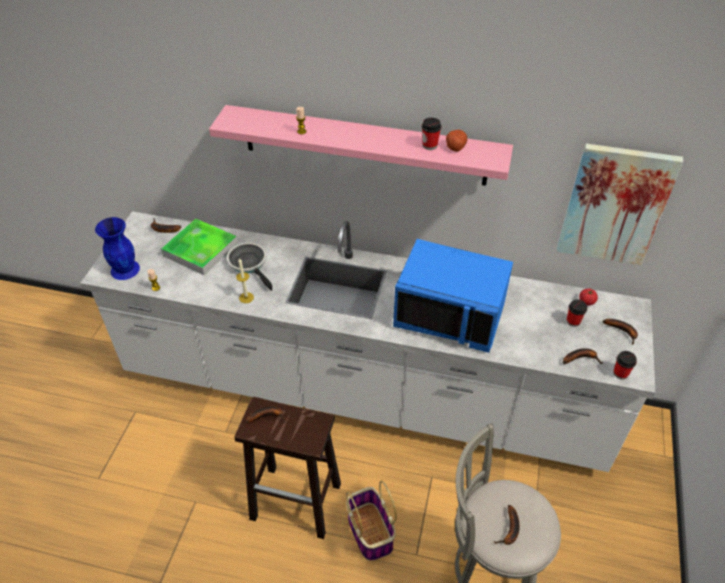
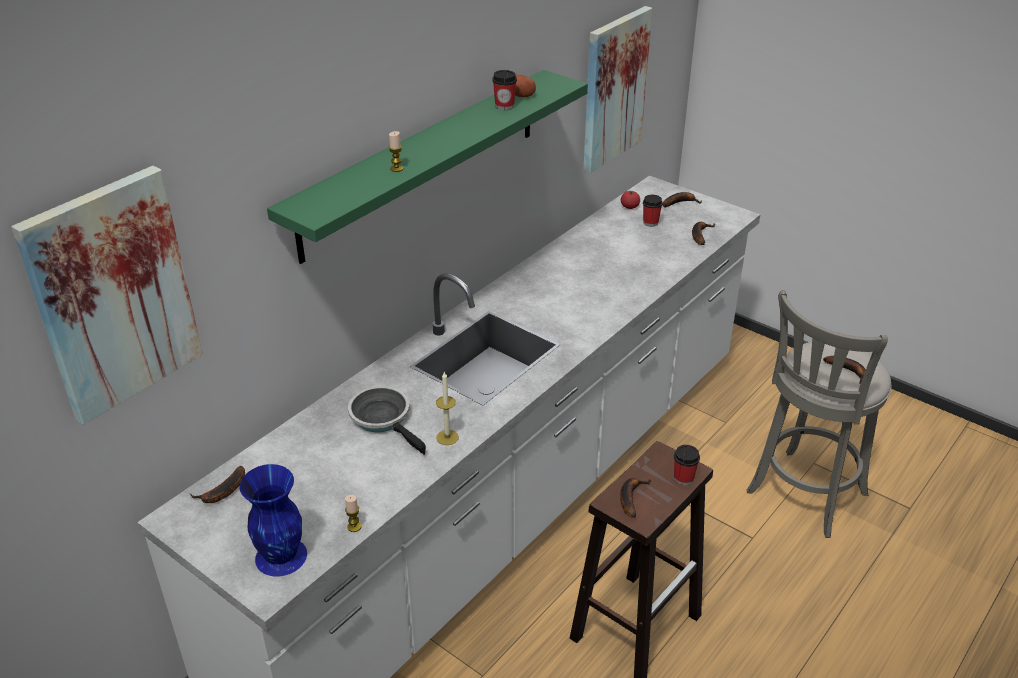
camera: 65 degrees left, 10 degrees down
tray [161,219,238,275] -> none
pink shelf [209,105,513,186] -> green shelf [267,70,588,264]
frying pan [227,243,272,291] -> frying pan turned 60 degrees clockwise [348,386,426,455]
basket [346,480,397,561] -> none
blue microwave [393,239,513,353] -> none
cup [613,351,637,380] -> cup moved to [674,445,700,486]
none -> picture [11,166,203,425]

